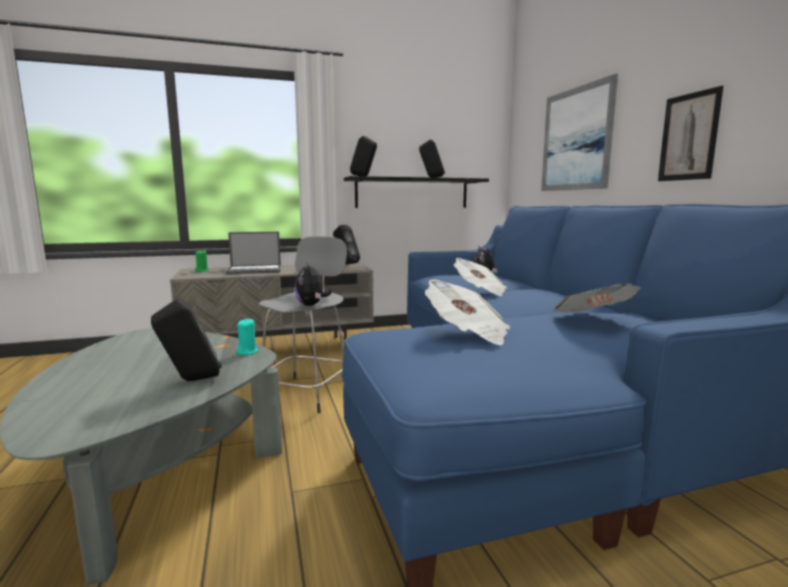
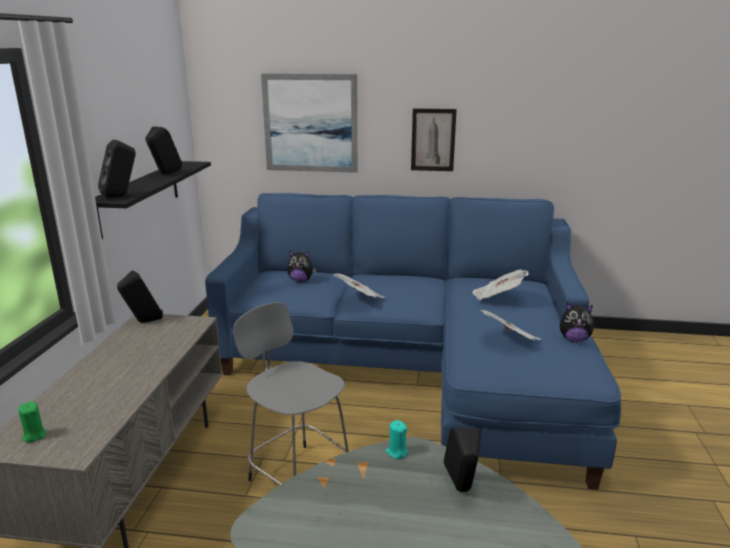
camera: 65 degrees left, 10 degrees up
laptop [226,232,281,274] -> none
plush toy [295,263,332,306] -> plush toy moved to [560,303,595,342]

